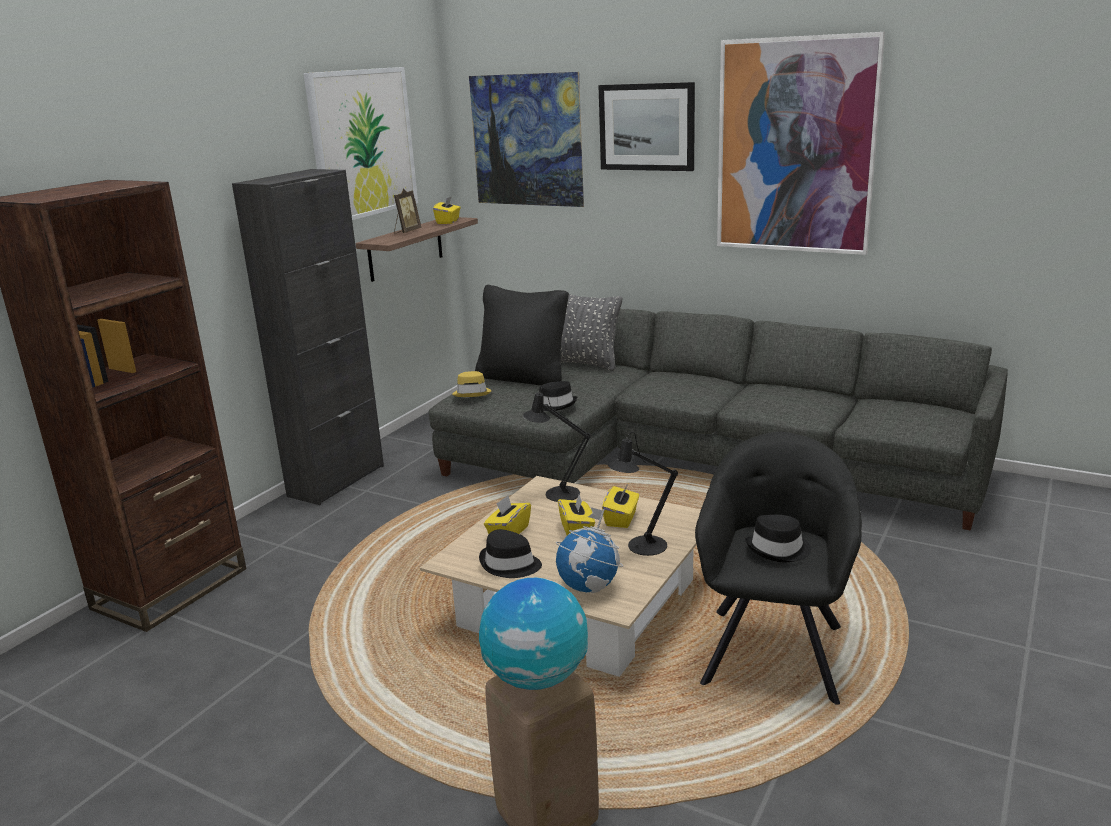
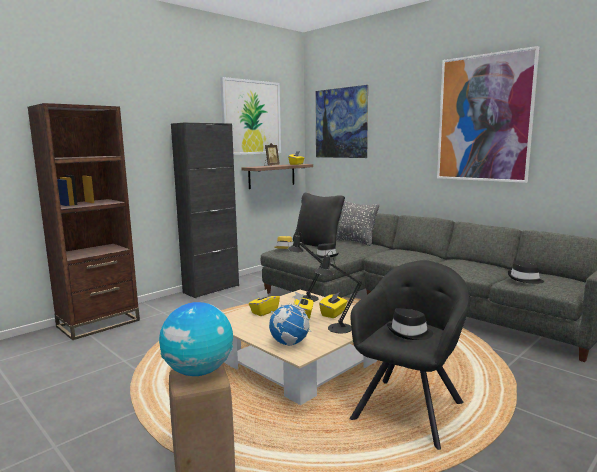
camera: 15 degrees right, 10 degrees down
black hat [479,529,542,578] -> black hat moved to [508,261,544,284]
picture [598,82,695,171] -> none

